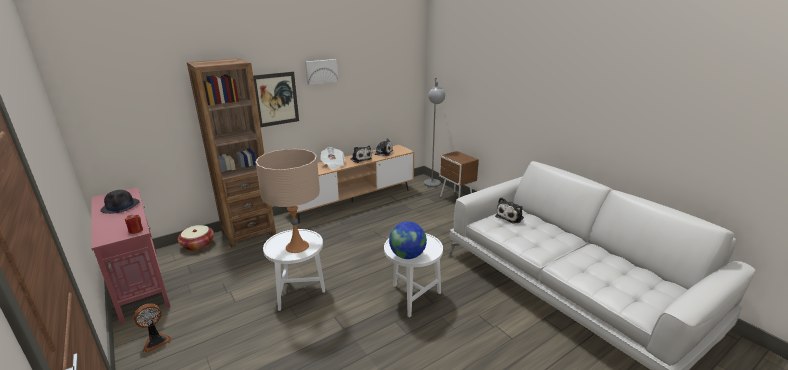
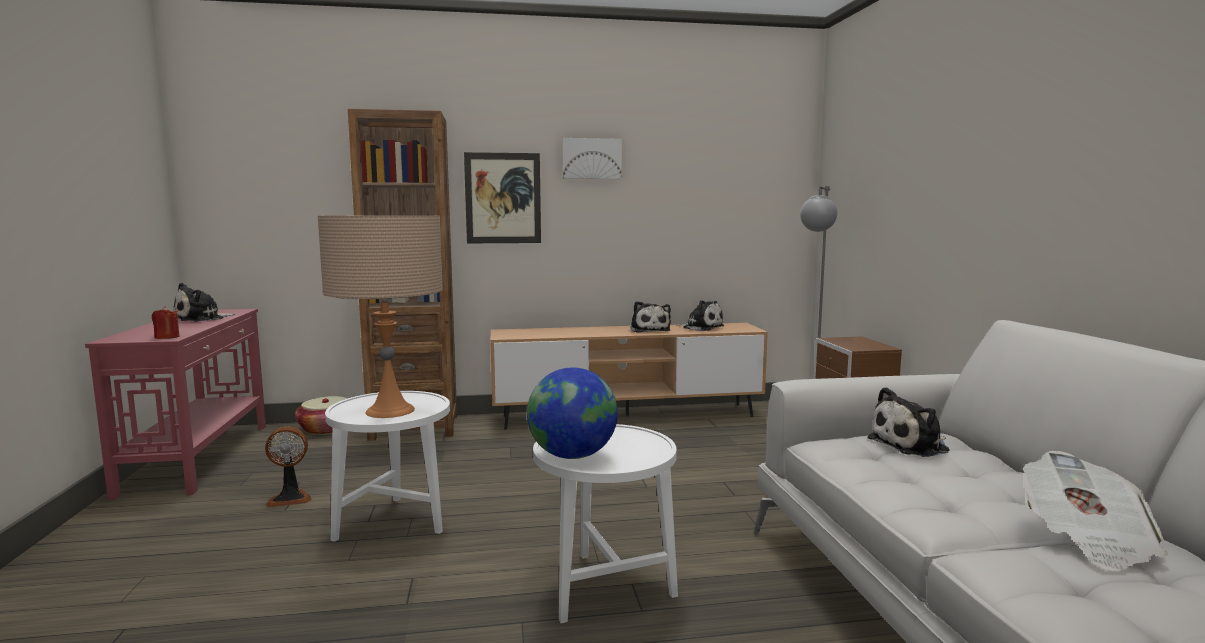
camera: 25 degrees right, 15 degrees down
black hat [100,190,140,214] -> plush toy [173,283,235,322]
fan [134,303,172,353] -> fan moved to [265,427,312,507]
newspaper [320,147,345,170] -> newspaper moved to [1023,451,1168,571]

